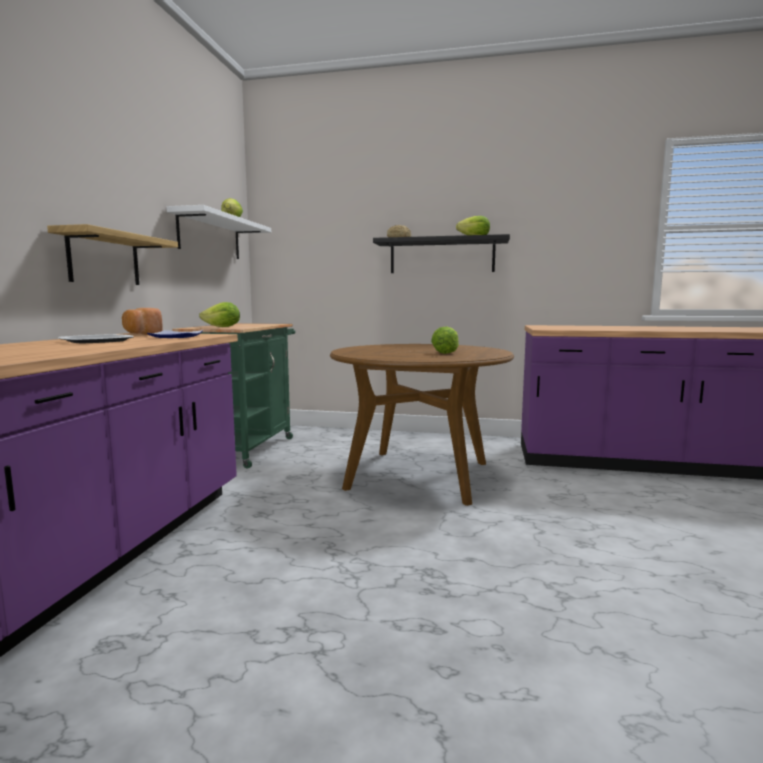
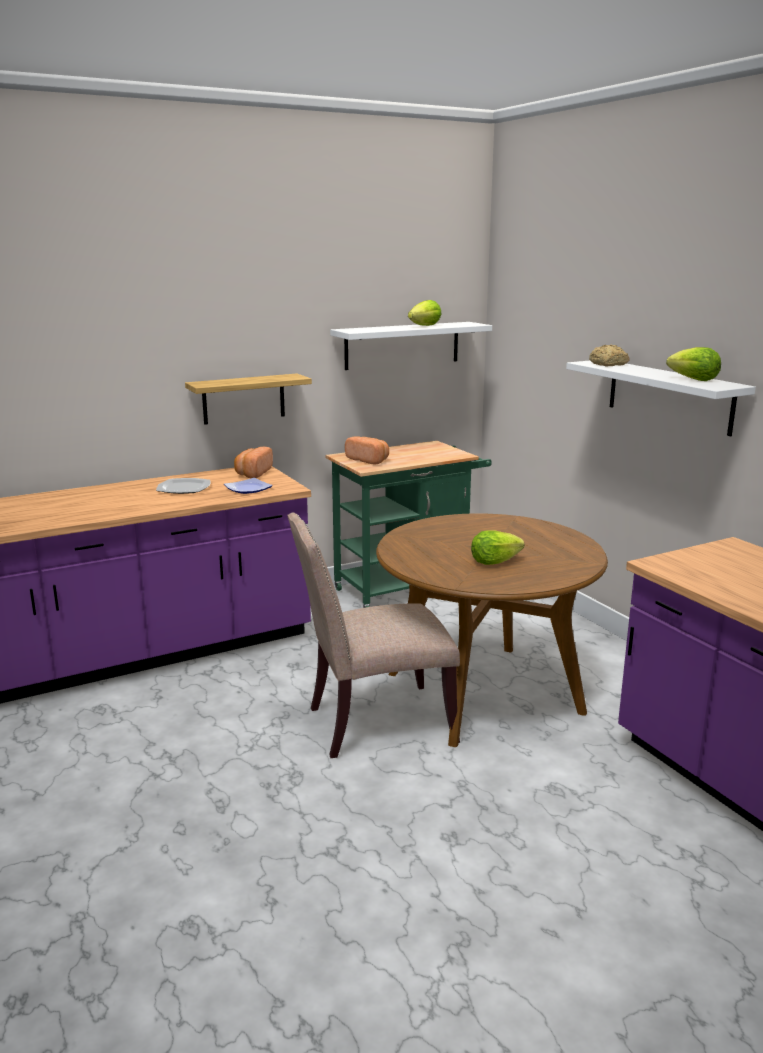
camera: 50 degrees right, 10 degrees up
lettuce [199,302,240,327] -> bread [345,436,389,465]
black shelf [373,234,510,273] -> white shelf [566,361,756,436]
none -> beige chair [287,513,460,758]

